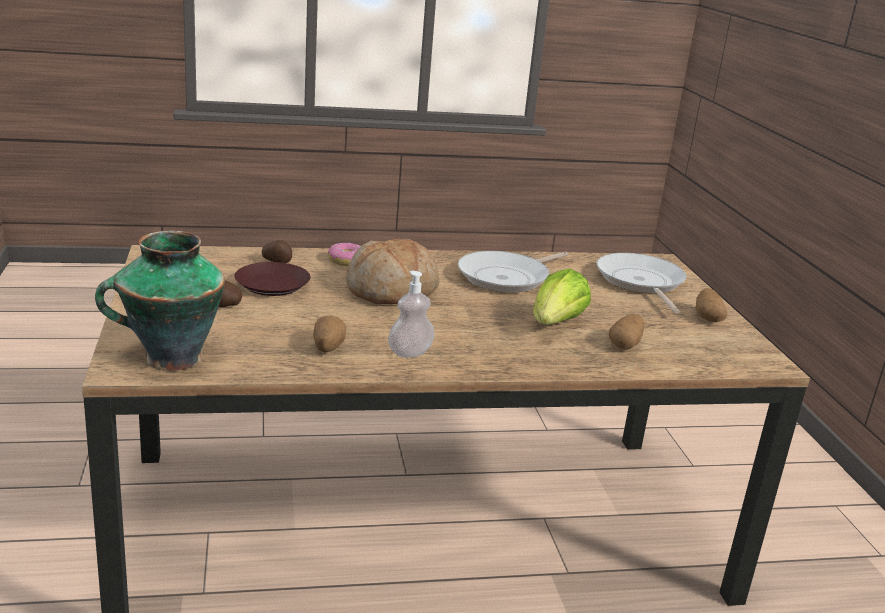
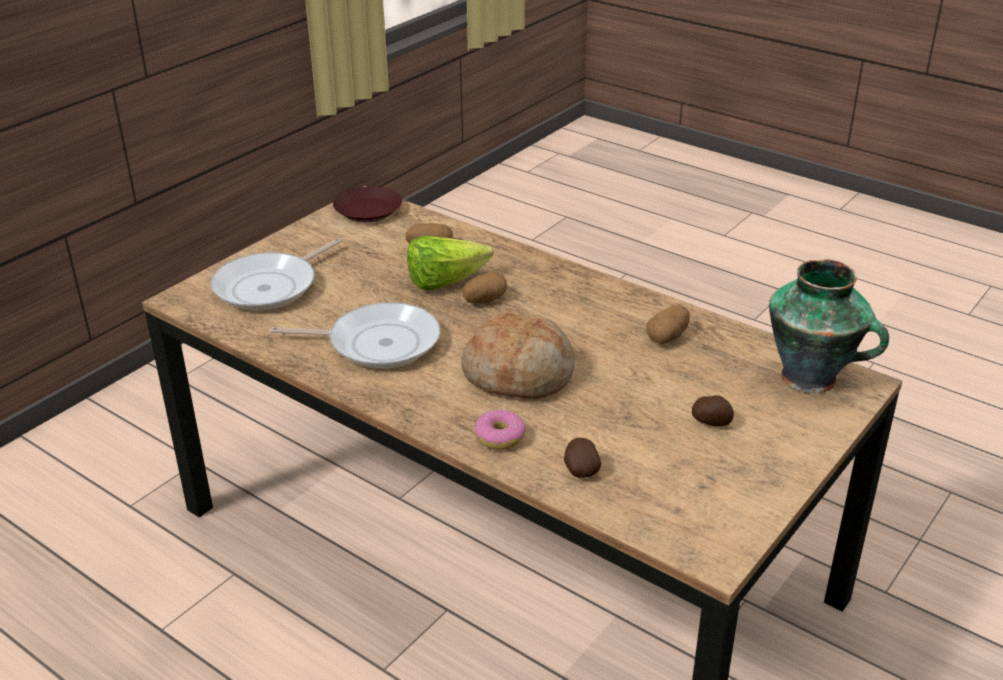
camera: 130 degrees left, 10 degrees up
brown plate [234,262,311,296] -> brown plate moved to [333,187,402,222]
soap dispenser [388,271,435,357] -> none
potato [696,288,727,322] -> potato moved to [463,272,507,304]

